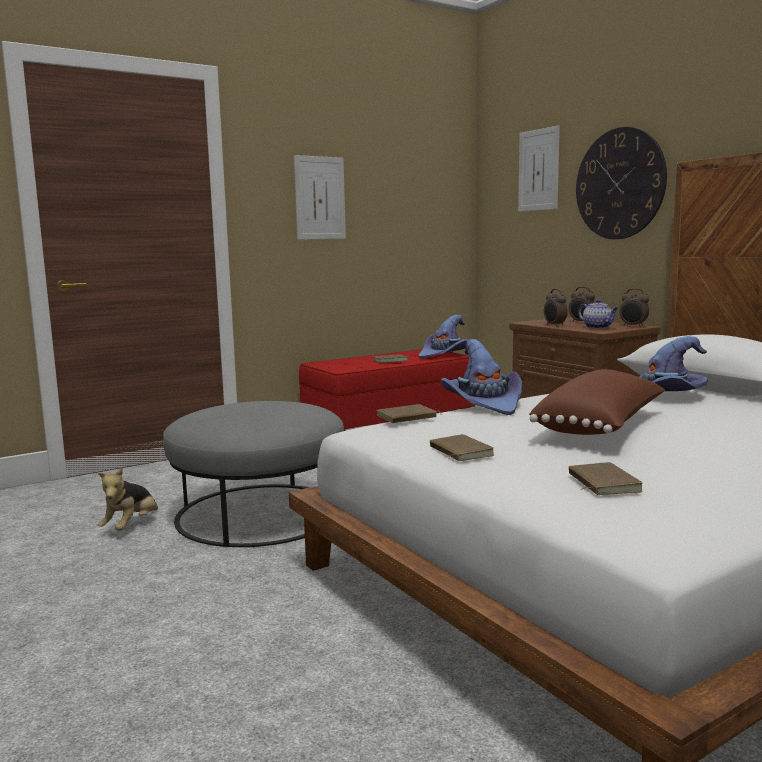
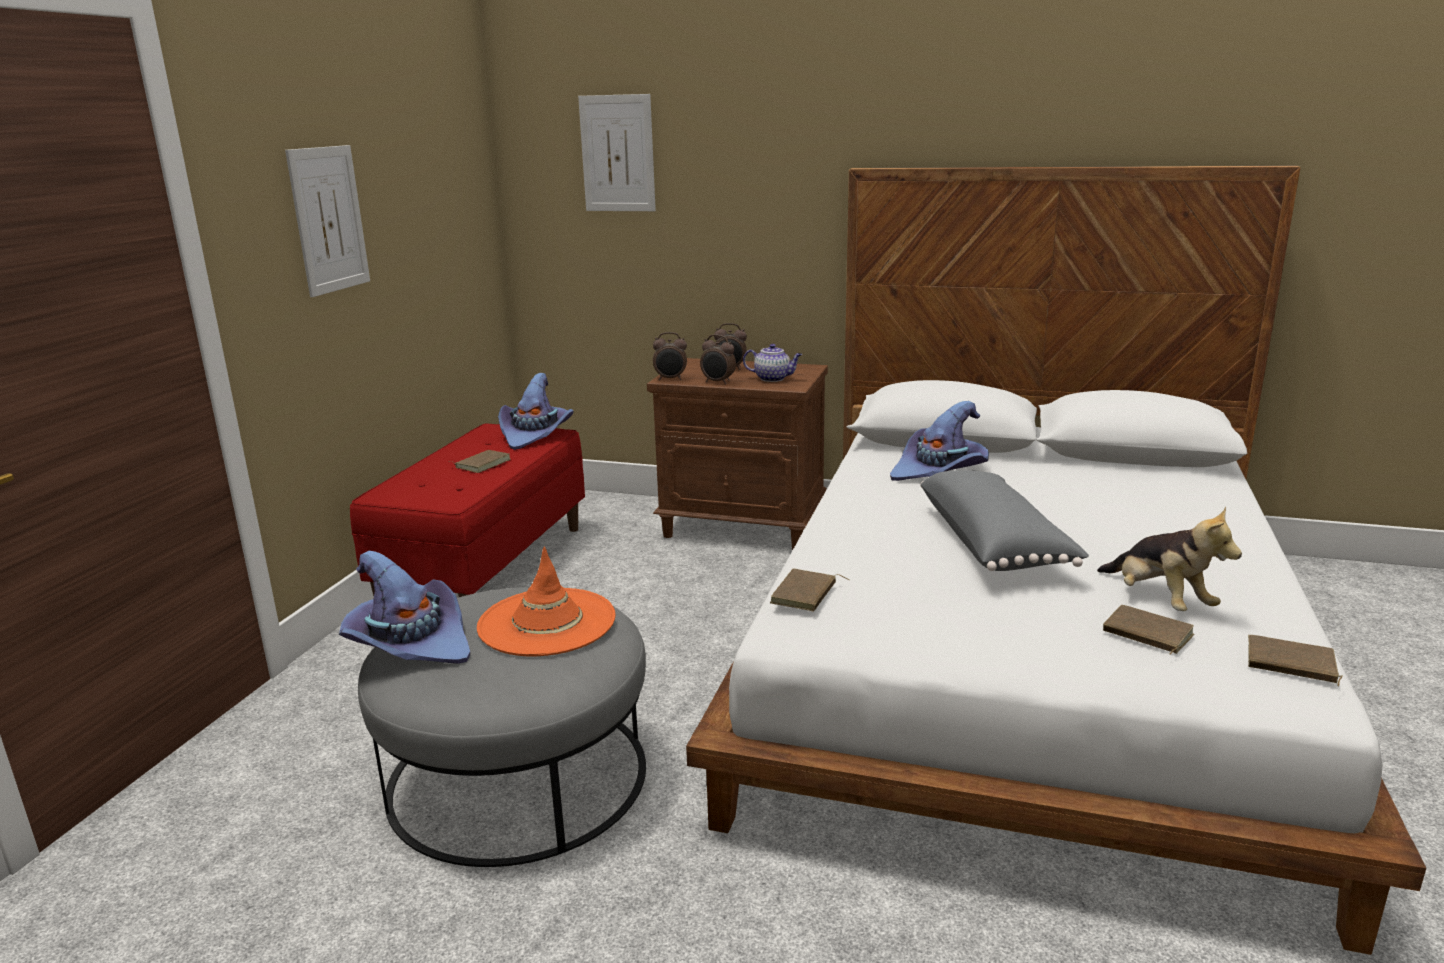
camera: 40 degrees left, 10 degrees up
plush toy [98,468,158,531] -> plush toy moved to [1097,507,1242,611]
brown book [430,434,494,461] -> brown book moved to [1248,635,1343,686]
purple hat [441,339,522,415] -> purple hat moved to [339,551,470,664]
brown pillow [529,369,665,435] -> grey pillow [920,470,1089,571]
wall clock [576,127,667,239] -> none
alarm clock [619,289,649,327] -> alarm clock moved to [653,332,687,380]
none -> orange hat [477,547,616,656]

